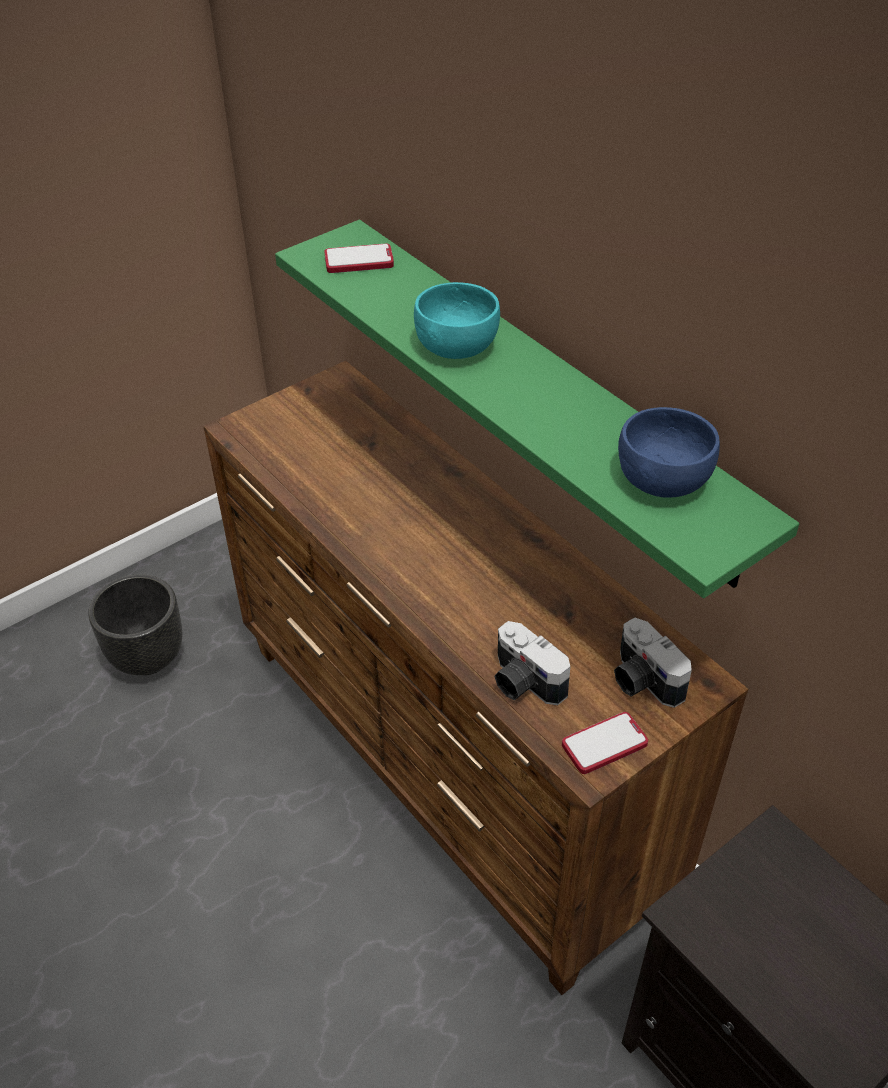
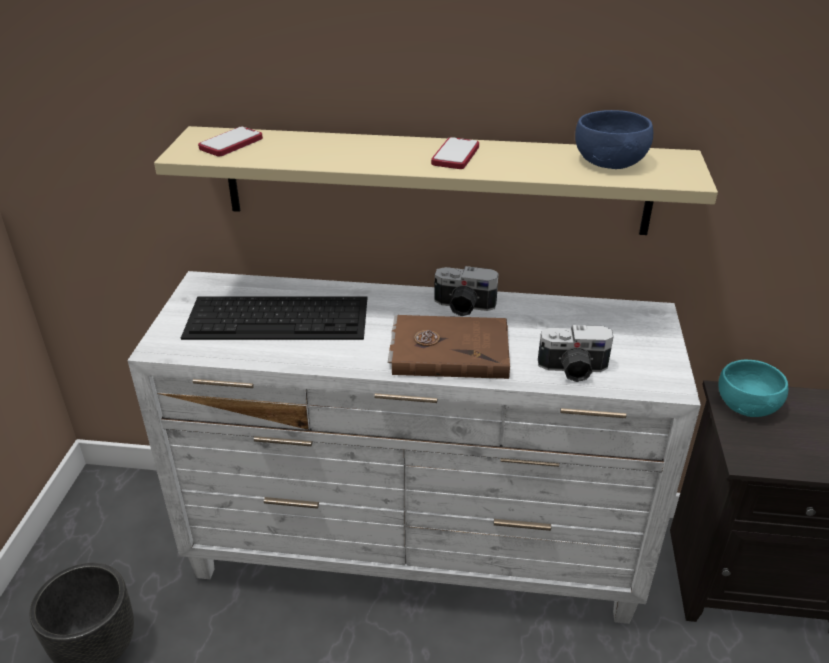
camera: 45 degrees left, 10 degrees down
brown dresser [204,361,748,995] -> white dresser [127,271,701,624]
green shelf [275,220,799,598] -> beige shelf [154,126,718,235]
turquoise bowl [414,282,500,359] -> turquoise bowl moved to [719,360,788,417]
phone [562,712,648,774] -> phone moved to [431,137,479,169]
camera [614,618,692,708] -> camera moved to [434,266,499,316]
none -> keyboard [181,296,367,340]
none -> brown book [388,315,510,379]

